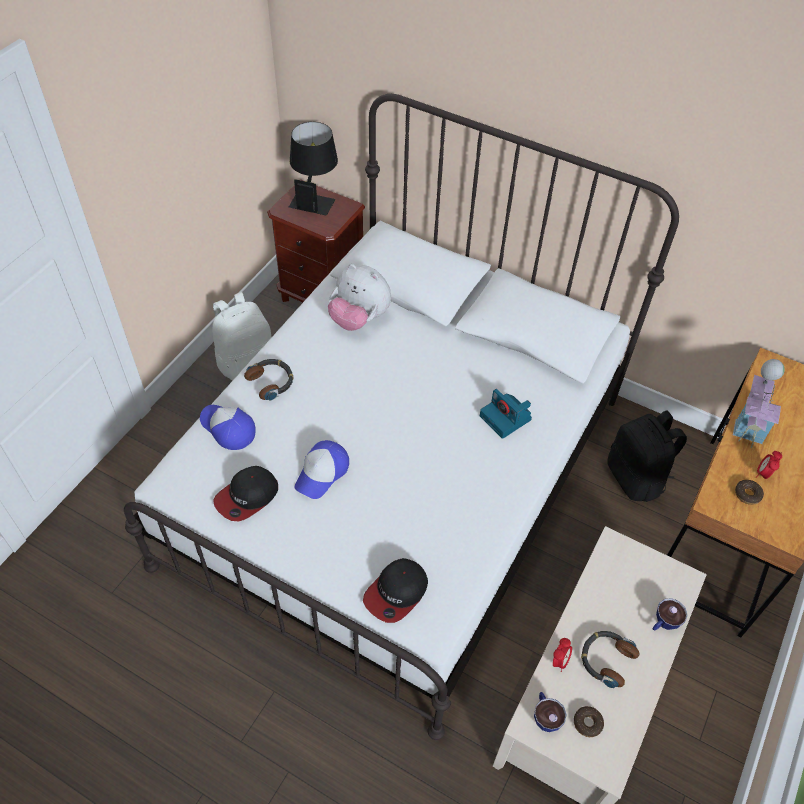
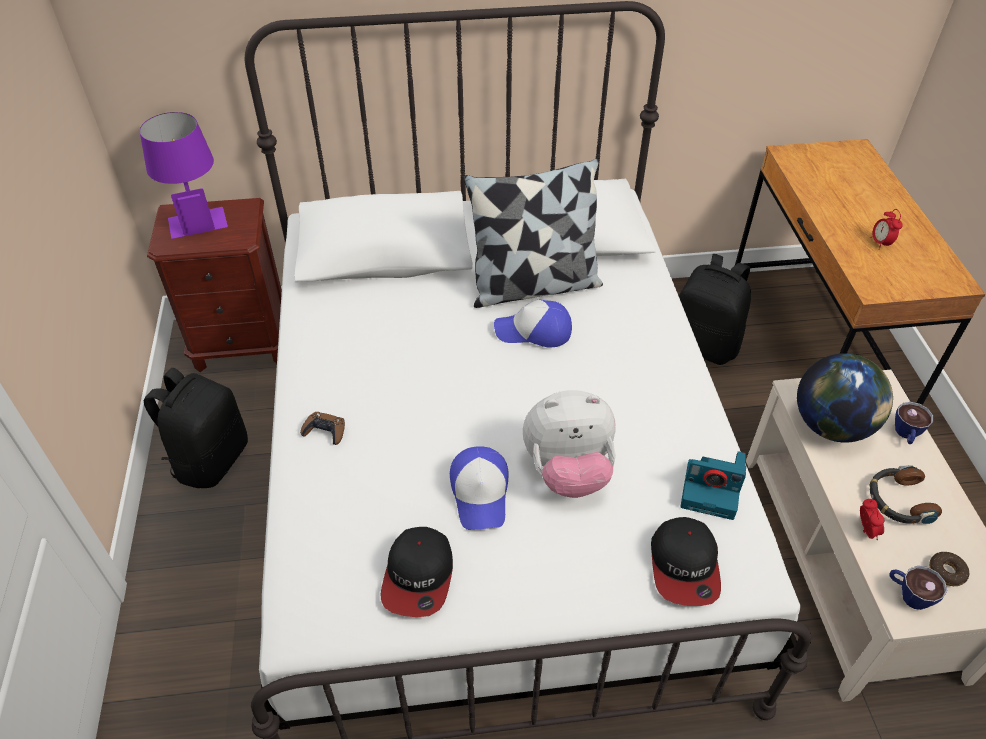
camera: 35 degrees left, 5 degrees down
cap [200,405,256,450] -> cap moved to [494,300,572,348]
white backpack [212,292,272,380] -> black backpack [144,368,248,488]
headphones [244,359,293,400] -> brown game controller [300,412,345,445]
black table lamp [289,122,338,215] -> purple table lamp [140,112,228,239]
plush toy [328,264,391,331] -> plush toy moved to [523,390,616,498]
camera [480,389,532,439] -> camera moved to [681,451,746,520]
toy house [733,359,785,448] -> none
donut [735,480,764,505] -> none
none -> pillow [464,158,603,308]
none -> globe [797,353,893,442]

